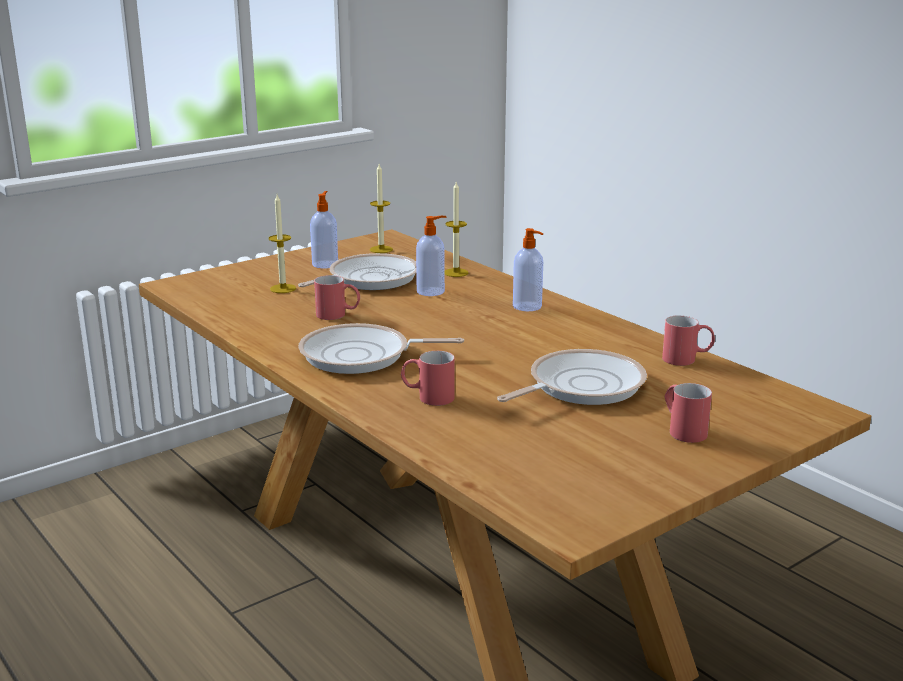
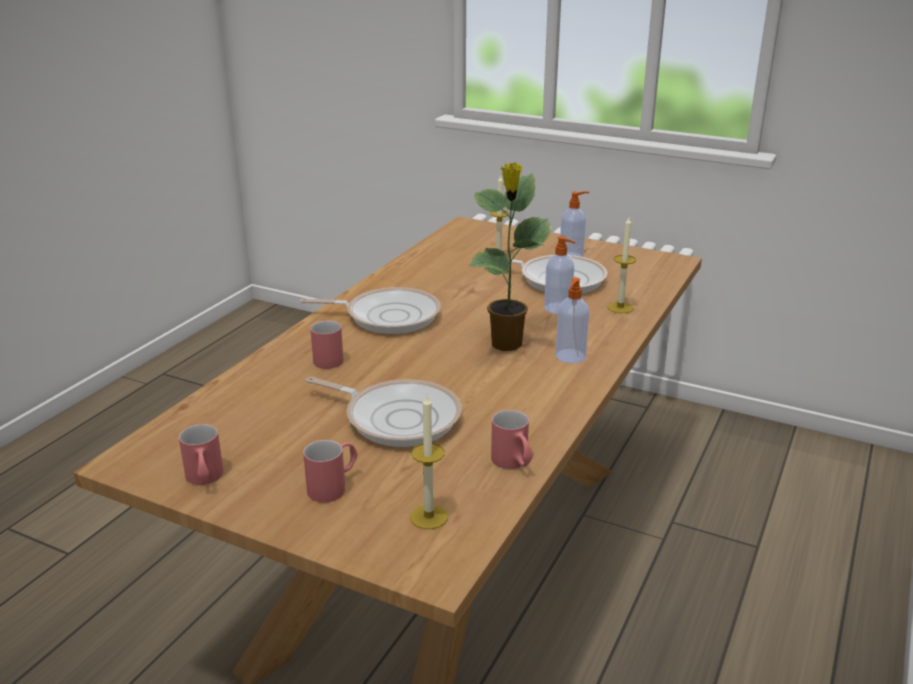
camera: 65 degrees right, 5 degrees up
frying pan [298,323,464,374] -> frying pan turned 120 degrees clockwise [300,287,441,334]
red mug [314,275,360,320] -> red mug moved to [179,424,224,485]
candle [370,164,393,253] -> candle moved to [410,395,448,529]
none -> potted plant [469,163,550,351]

